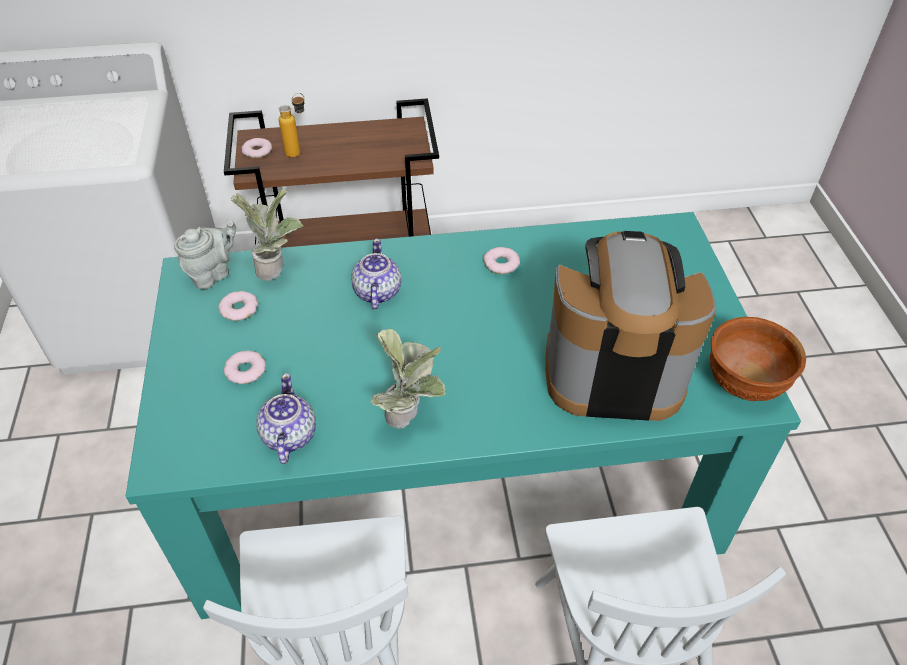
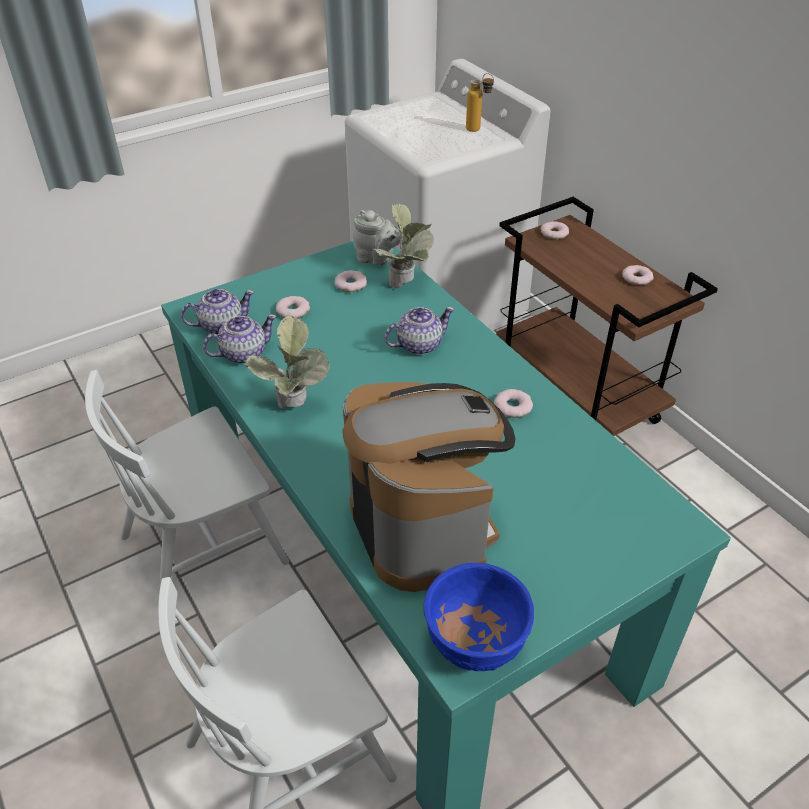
camera: 65 degrees right, 5 degrees down
bottle [279,93,305,158] -> bottle moved to [466,73,494,132]
brown bowl [710,317,806,401] -> blue bowl [424,563,534,671]
none -> teapot [181,289,254,334]
none -> donut [622,265,654,285]

